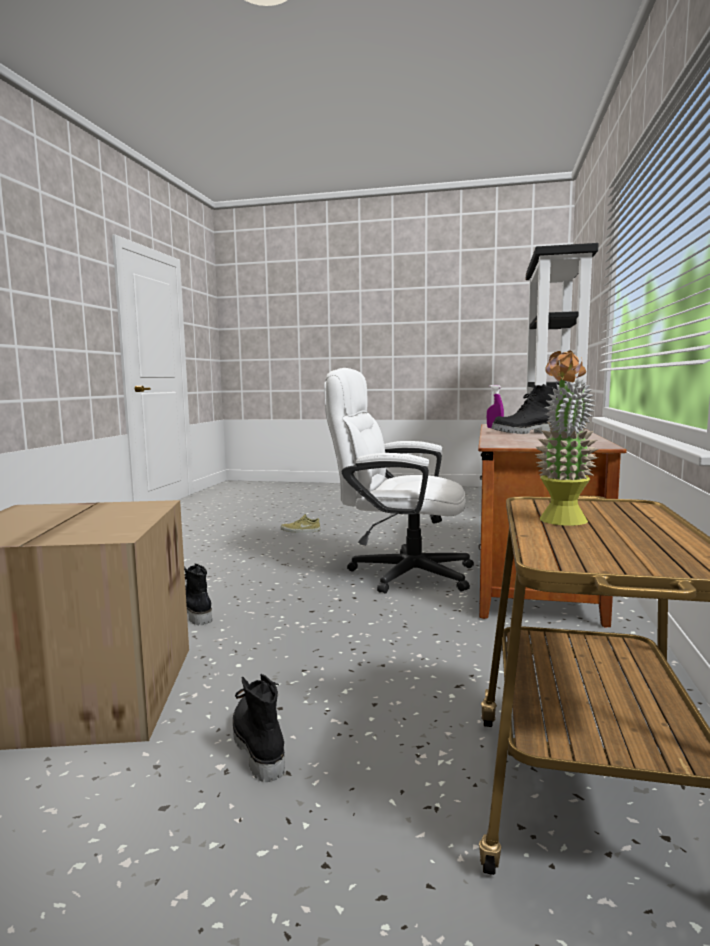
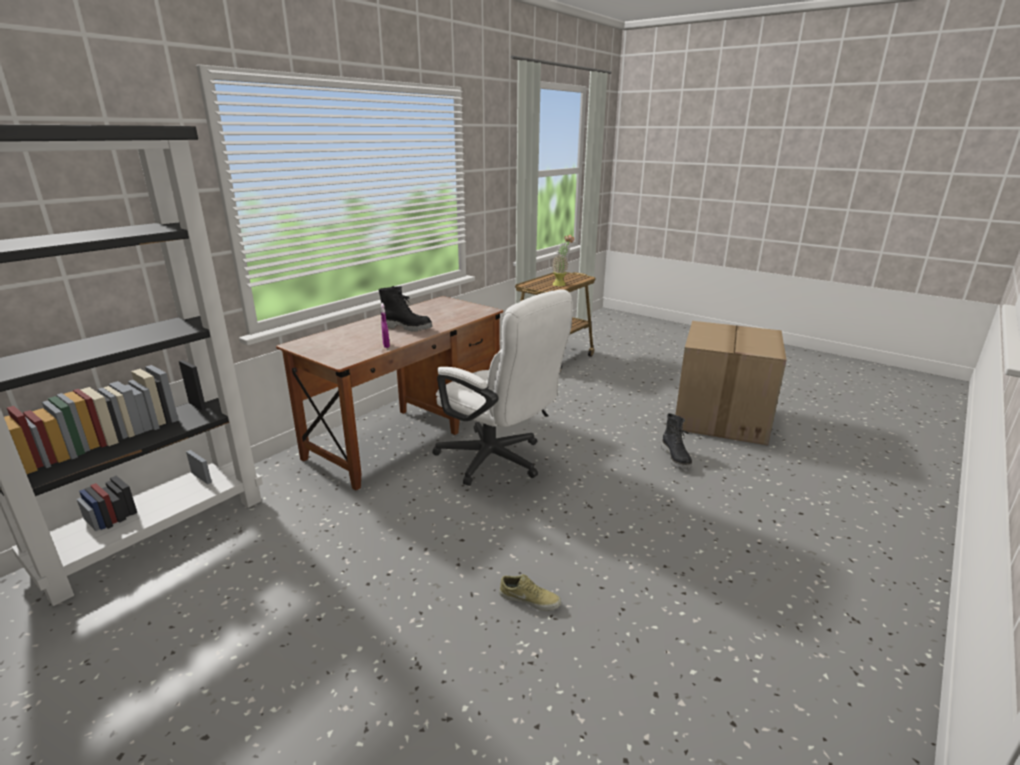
camera: 155 degrees left, 15 degrees up
black boot [233,674,285,782] -> none

